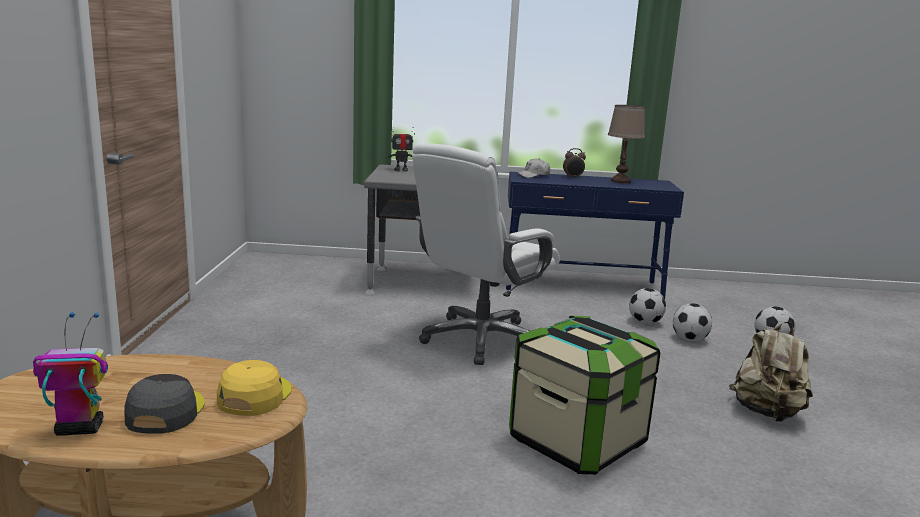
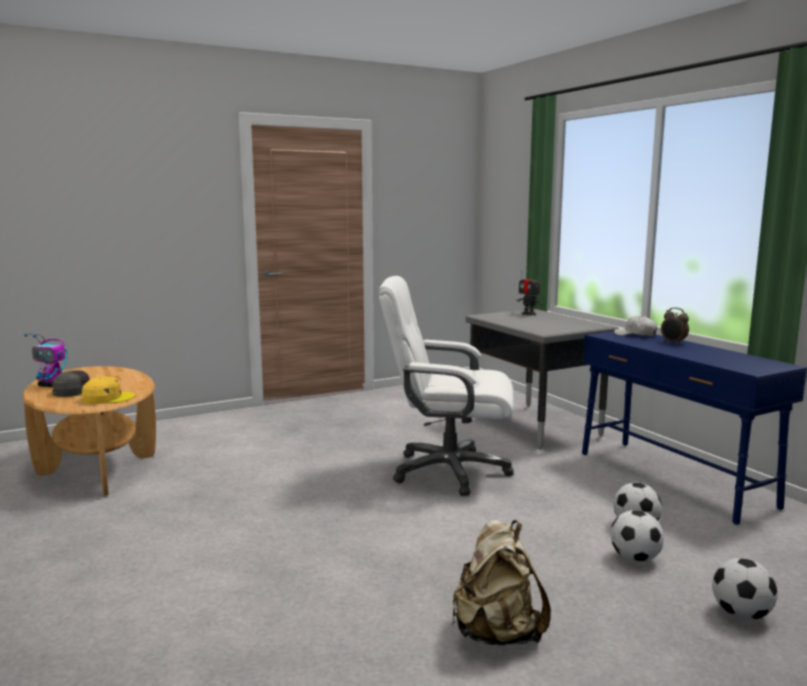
camera: 60 degrees right, 5 degrees down
toy robot [33,312,108,436] -> toy robot turned 150 degrees clockwise [24,334,68,387]
storage box [509,316,660,475] -> none
brown table lamp [608,105,645,183] -> none

